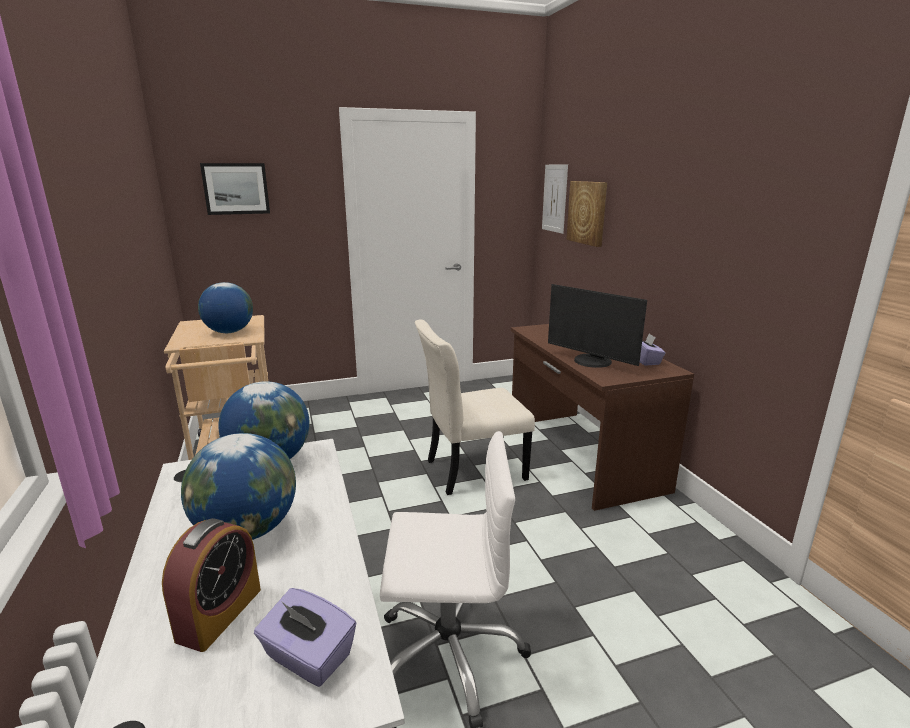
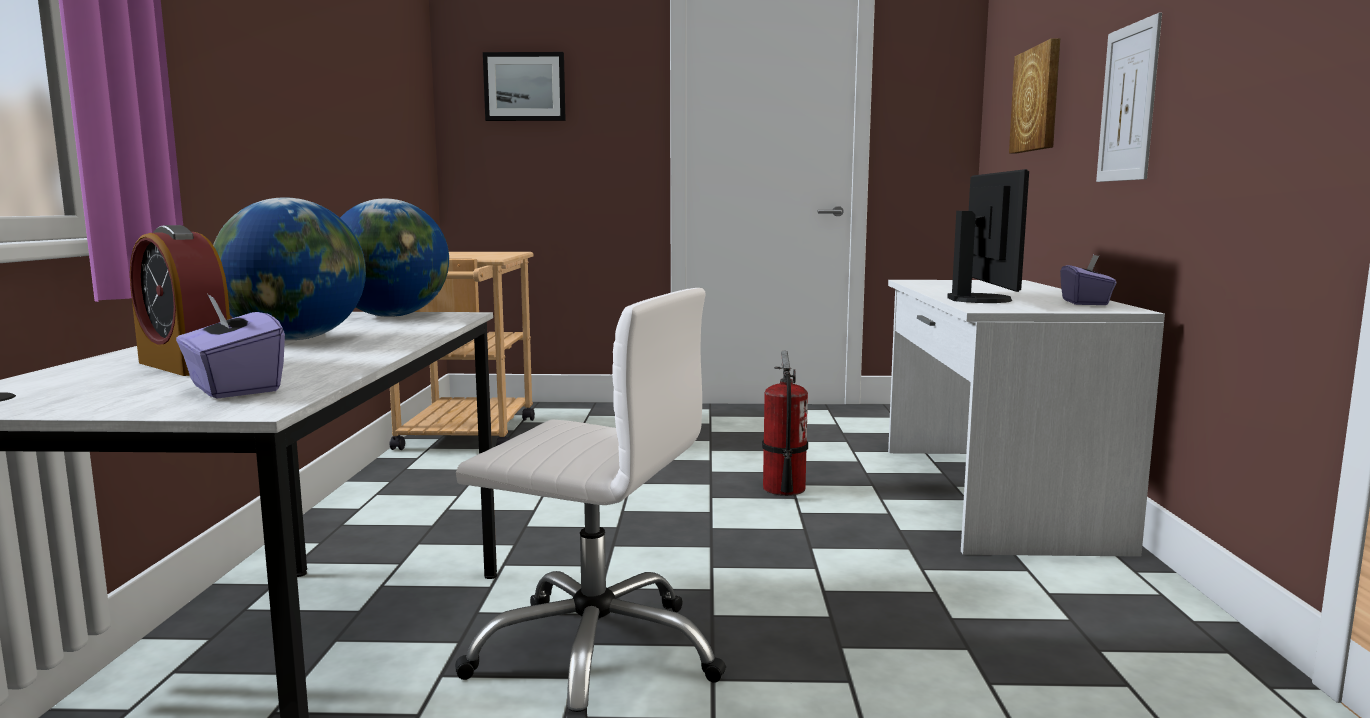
camera: 20 degrees right, 10 degrees down
alarm clock [162,518,261,652] -> alarm clock turned 90 degrees clockwise [130,225,230,376]
globe [198,282,253,333] -> none
beige chair [415,319,535,495] -> fire extinguisher [762,350,808,496]
brown desk [511,324,694,511] -> white desk [888,280,1165,557]
picture [542,164,568,234] -> picture moved to [1096,13,1162,182]
monitor [548,284,647,368] -> monitor turned 150 degrees counterclockwise [947,169,1029,303]

